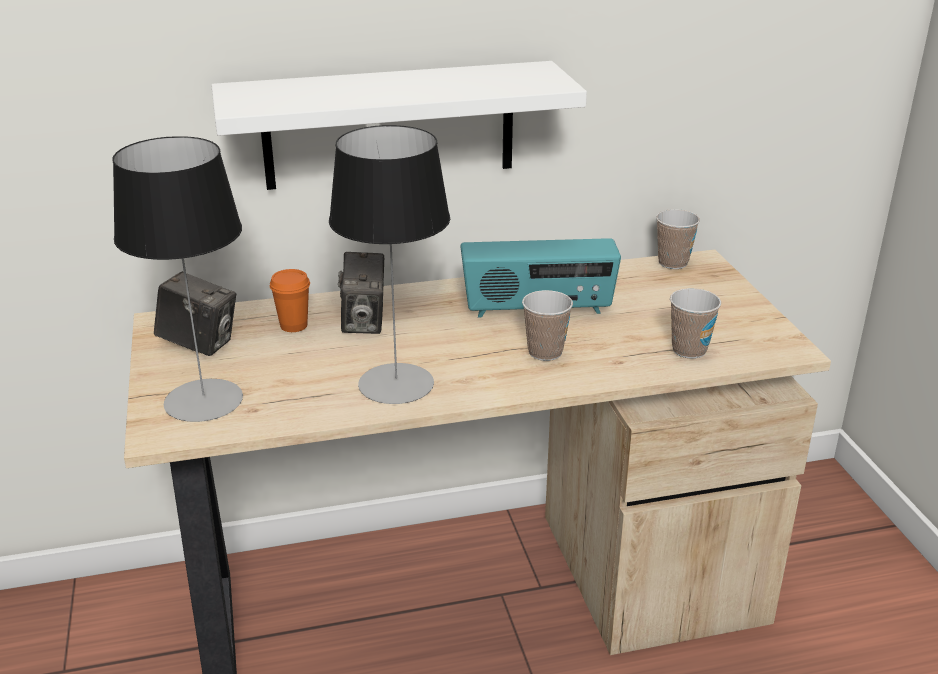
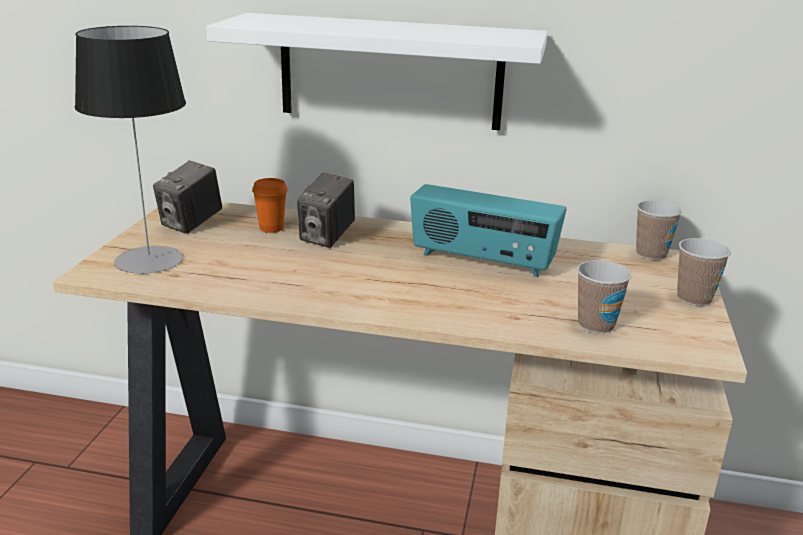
camera: 25 degrees right, 5 degrees down
camera [154,271,236,356] -> camera turned 75 degrees clockwise [153,160,222,234]
table lamp [329,125,450,404] -> none
cup [522,290,573,361] -> cup moved to [677,238,731,306]

